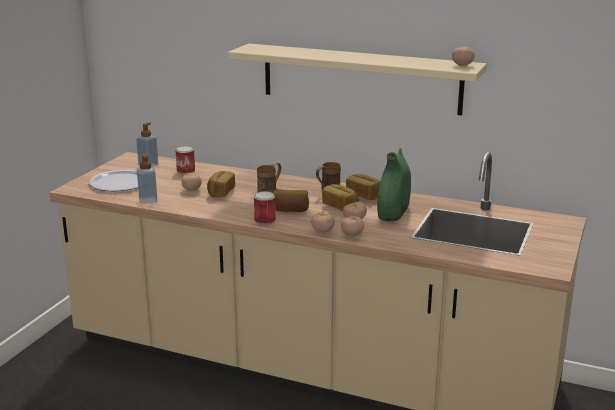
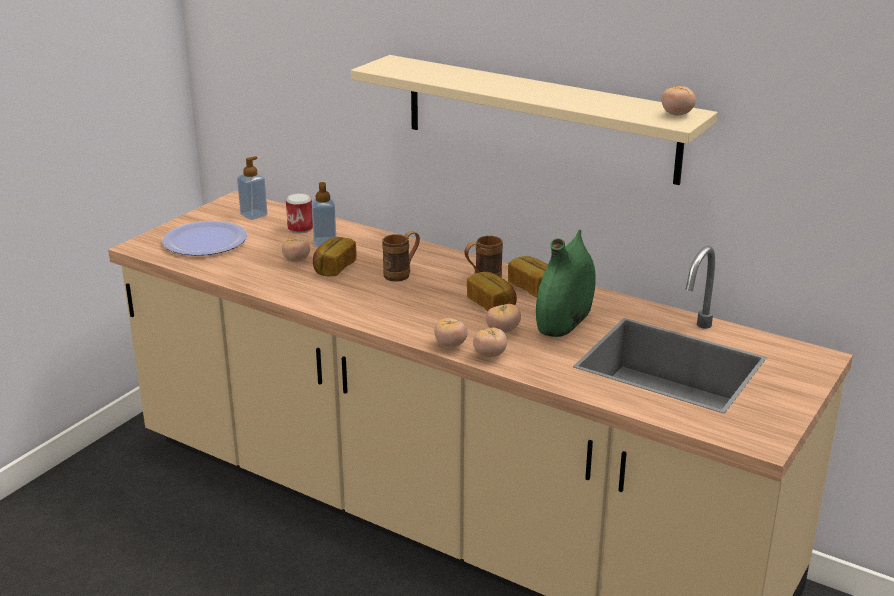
camera: 10 degrees right, 5 degrees up
soap dispenser [137,154,158,204] -> soap dispenser moved to [312,182,337,247]
can [254,192,276,225] -> none
bread [273,189,309,212] -> none

